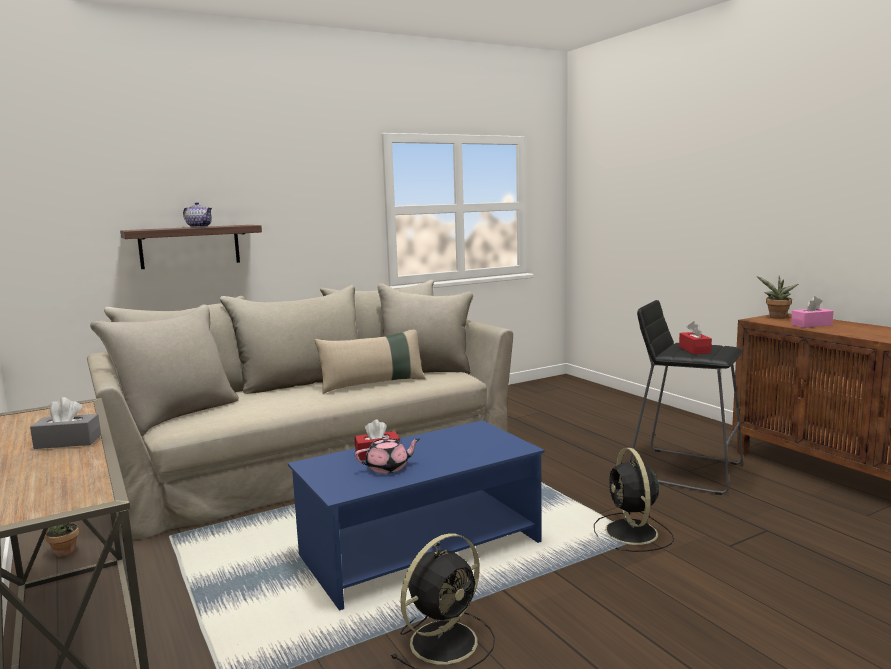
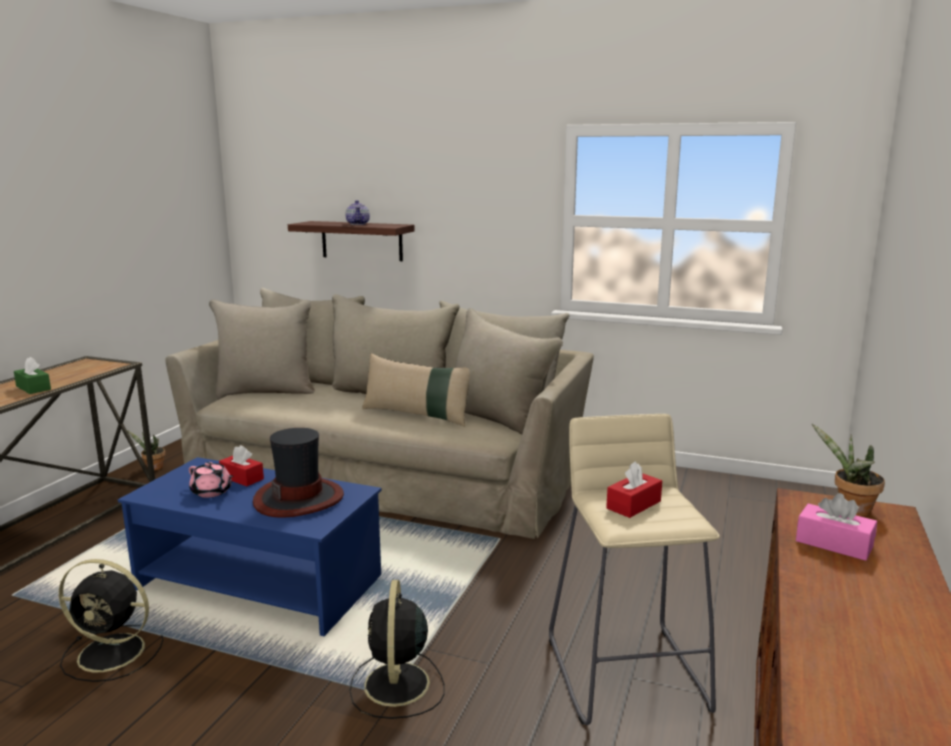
camera: 50 degrees right, 5 degrees up
grey tissue box [30,397,101,449] -> green tissue box [14,357,51,394]
black fan [594,448,674,552] -> black fan turned 45 degrees counterclockwise [349,580,445,719]
black stool [629,300,743,495] -> beige stool [549,414,720,725]
none -> hat [253,428,344,518]

